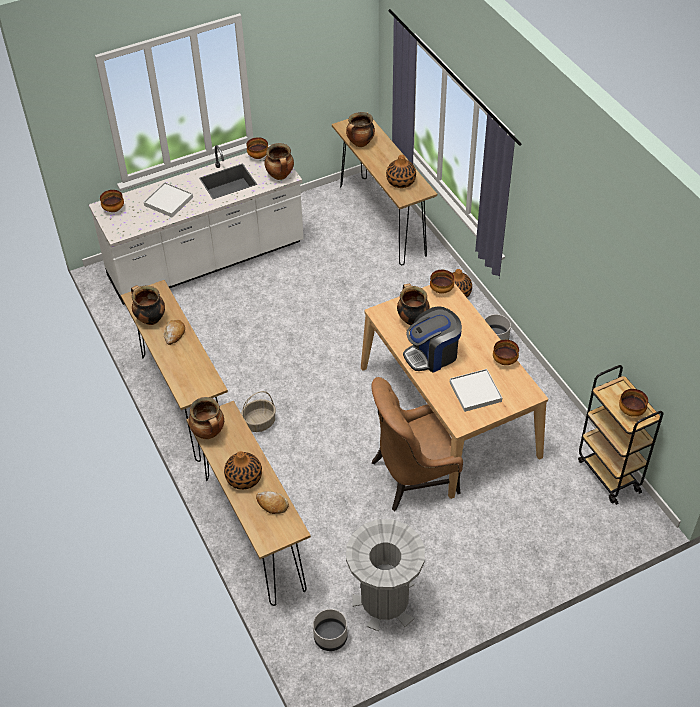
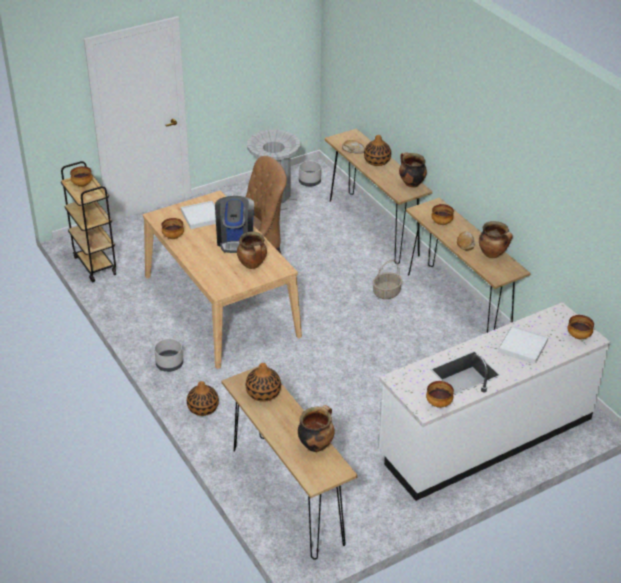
camera: 175 degrees right, 10 degrees down
cooking pot [264,143,294,180] -> none
coffee machine [403,306,462,373] -> coffee machine turned 120 degrees clockwise [215,196,254,253]
bowl [430,270,454,294] -> bowl moved to [431,204,454,225]

